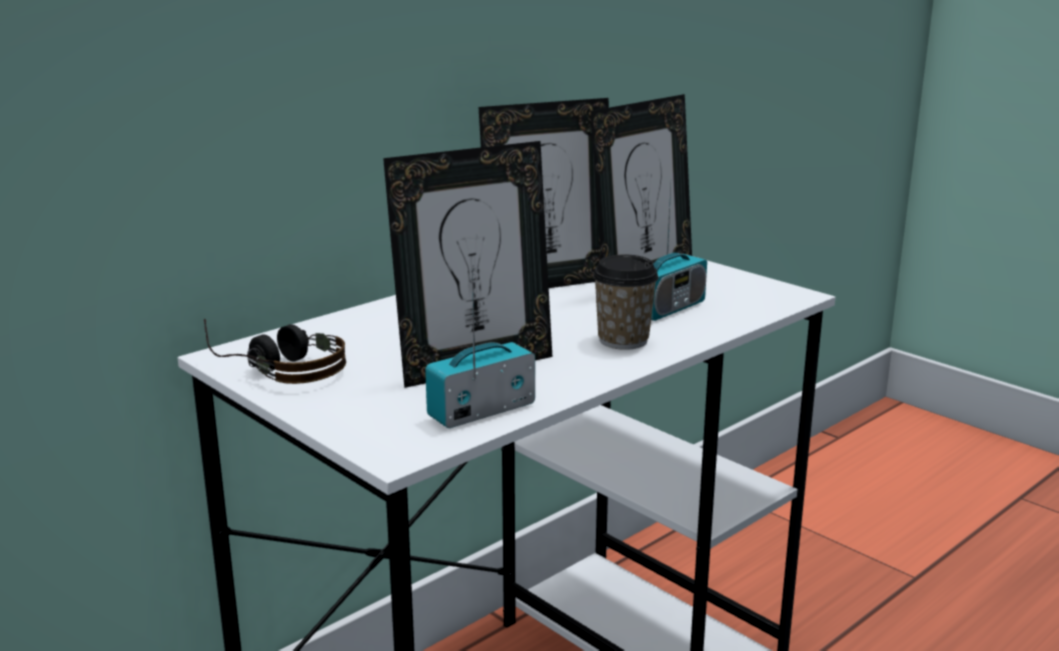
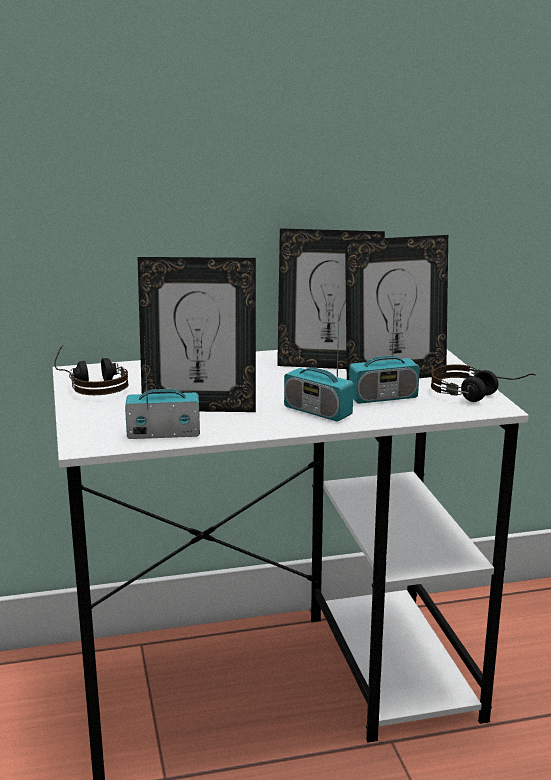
camera: 30 degrees right, 0 degrees up
cup [593,254,659,350] -> radio [284,319,354,422]
none -> headphones [431,364,536,402]

